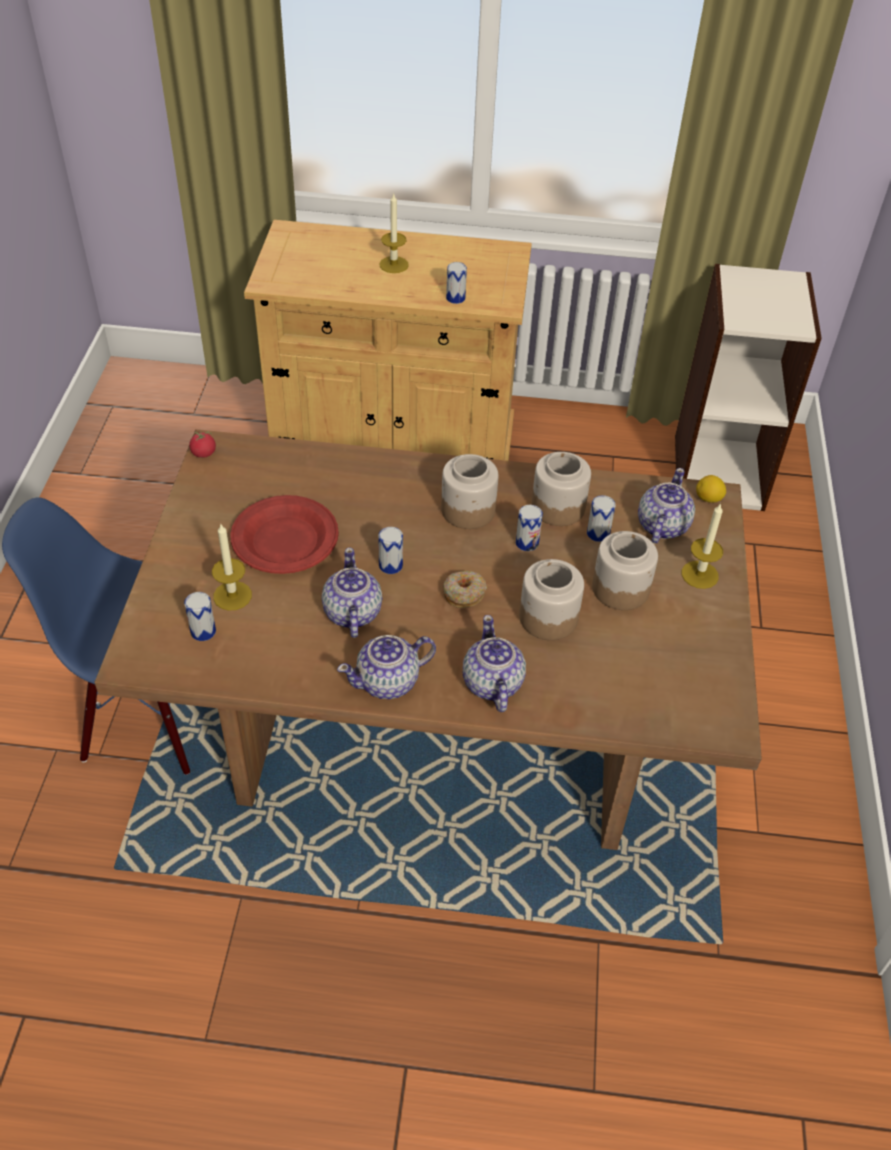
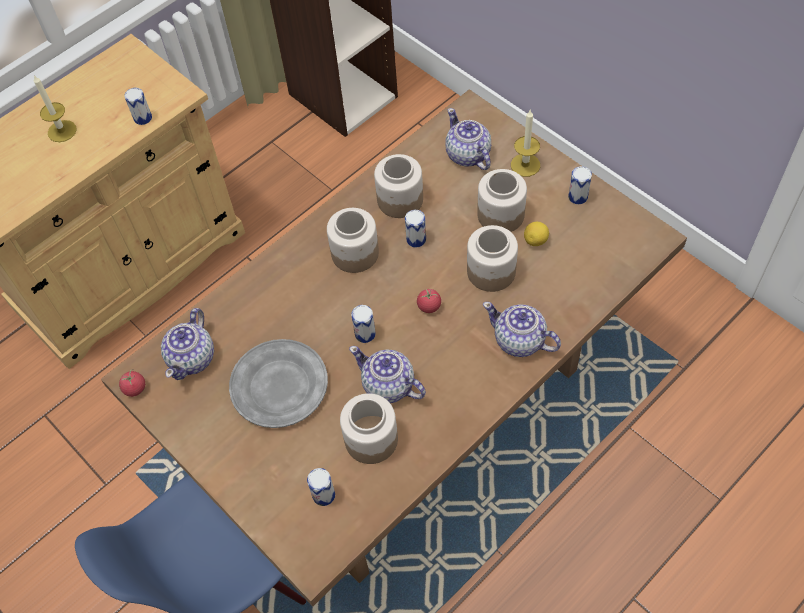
camera: 45 degrees left, 10 degrees up
candle [212,524,252,611] -> none
red plate [230,495,339,574] -> grey plate [229,339,328,428]
teapot [337,635,436,699] -> teapot moved to [161,308,214,380]
donut [443,571,487,608] -> tomato [417,289,441,313]
can [587,495,616,542] -> can moved to [568,166,592,204]
lemon [696,475,726,503] -> lemon moved to [524,222,549,246]
none -> jar [340,393,398,464]

